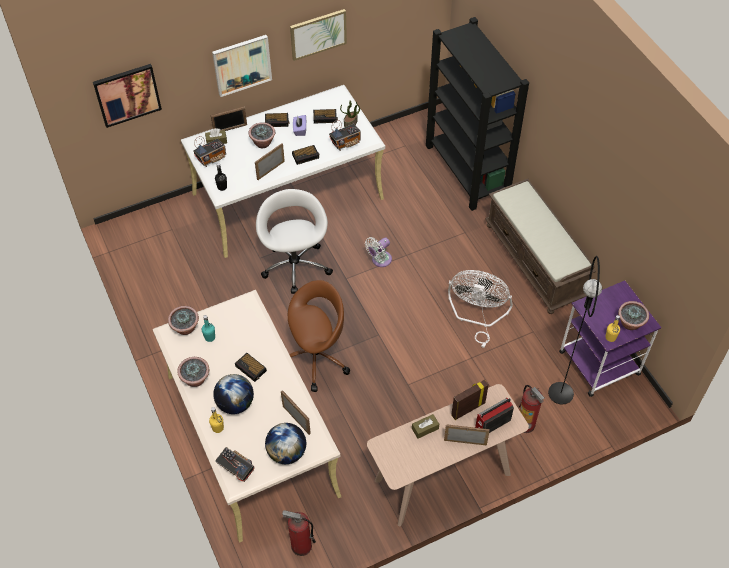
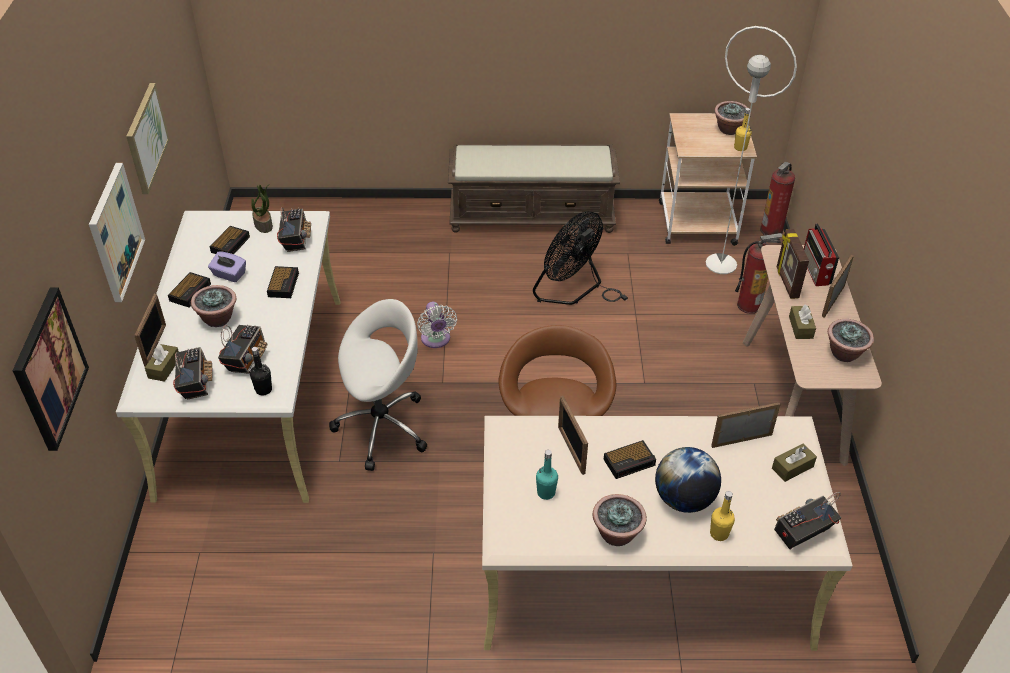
camera: 65 degrees left, 10 degrees down
potted plant [168,306,199,335] -> potted plant moved to [828,319,874,362]
picture frame [255,144,285,180] -> picture frame moved to [558,395,588,475]
white office chair [256,189,333,294] -> white office chair turned 150 degrees clockwise [329,299,427,471]
globe [265,423,306,464] -> brown tissue box [772,444,817,482]
fire extinguisher [282,510,316,556] -> fire extinguisher moved to [760,161,795,235]
black bookcase [426,17,529,211] -> none
white fan [448,270,513,348] -> black fan [533,211,628,305]
black floor lamp [548,256,602,405] -> white floor lamp [706,26,797,274]
purple cart [559,281,662,397] -> beige cart [659,113,757,246]
none -> radio [218,324,268,374]

